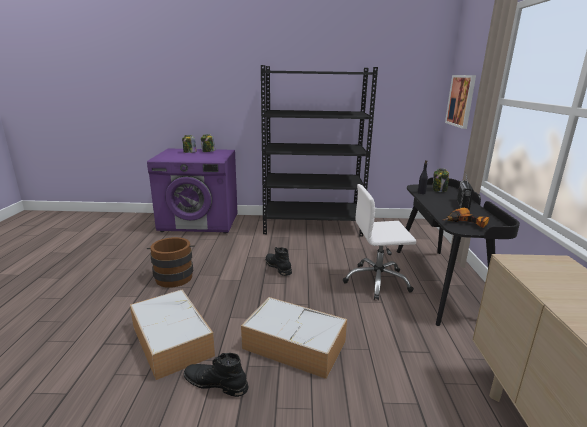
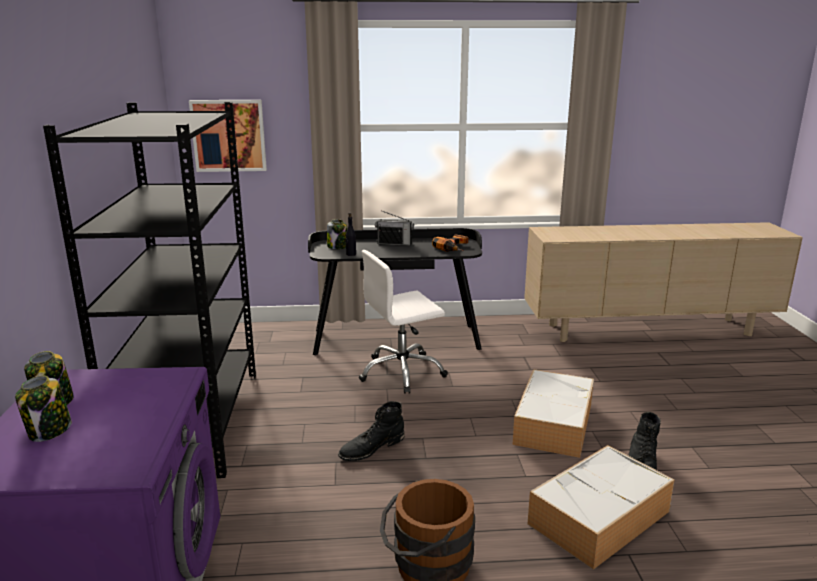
camera: 95 degrees left, 0 degrees up
white office chair [343,184,416,300] -> white office chair turned 75 degrees clockwise [359,250,448,394]

